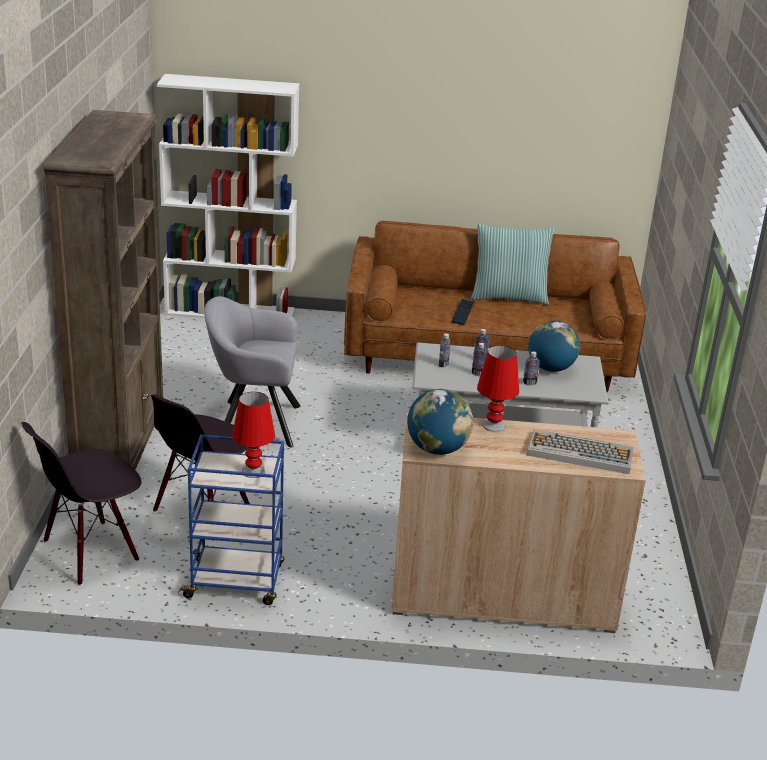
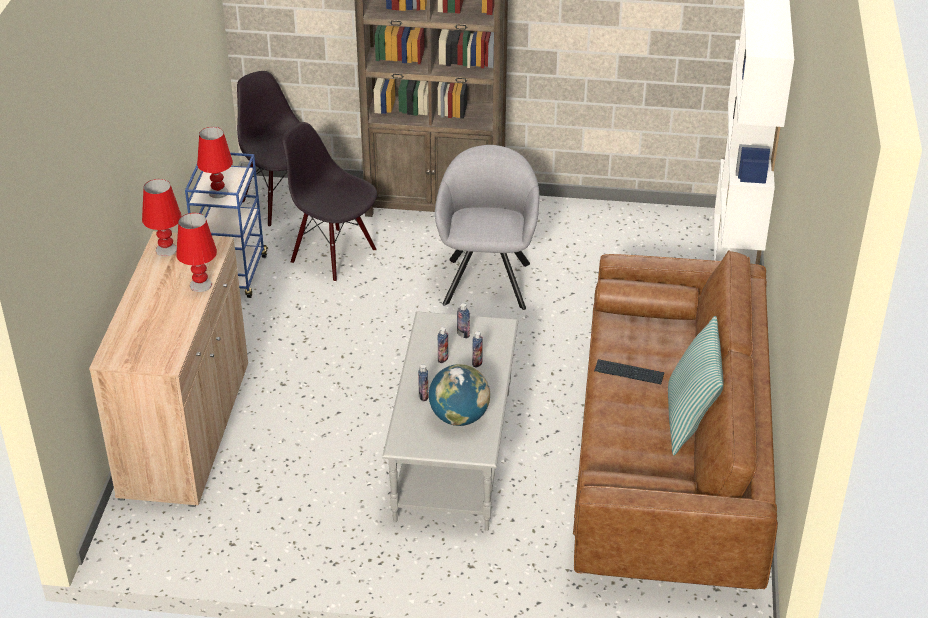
camera: 95 degrees right, 10 degrees up
globe [407,389,473,455] -> red table lamp [142,179,182,256]
keyboard [527,429,634,474] -> none

